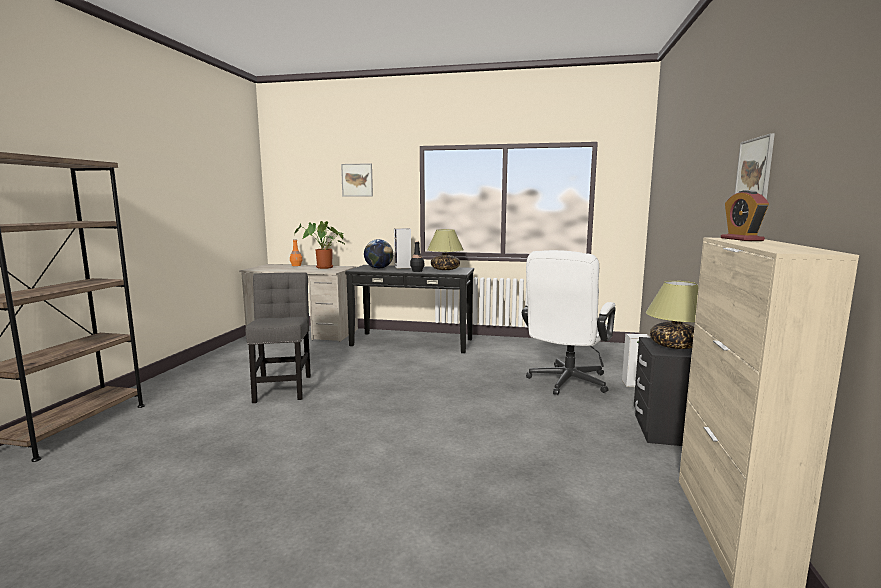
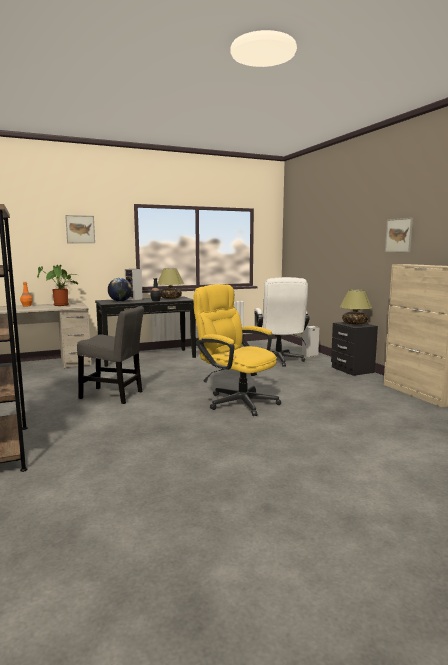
camera: 35 degrees left, 0 degrees up
grey chair [246,272,311,403] -> grey chair turned 150 degrees clockwise [77,306,144,404]
alarm clock [721,190,769,241] -> none
none -> yellow office chair [193,284,281,416]

